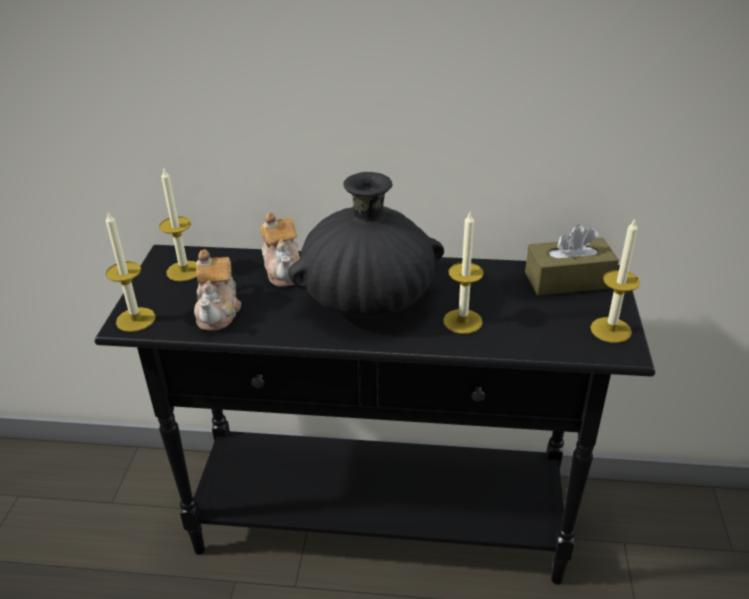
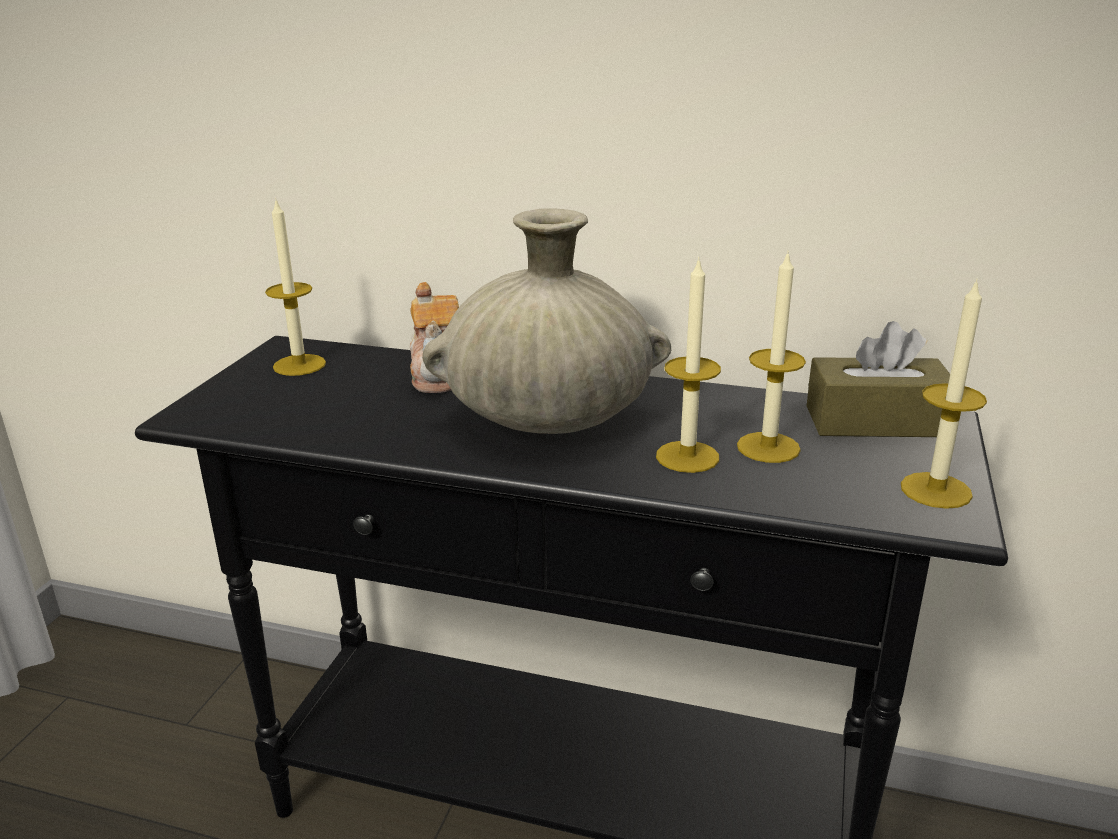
camera: 10 degrees right, 10 degrees down
candle [106,212,156,332] -> candle moved to [737,250,806,463]
teapot [194,249,241,331] -> none
black vase [288,172,444,317] -> beige vase [422,208,671,434]

